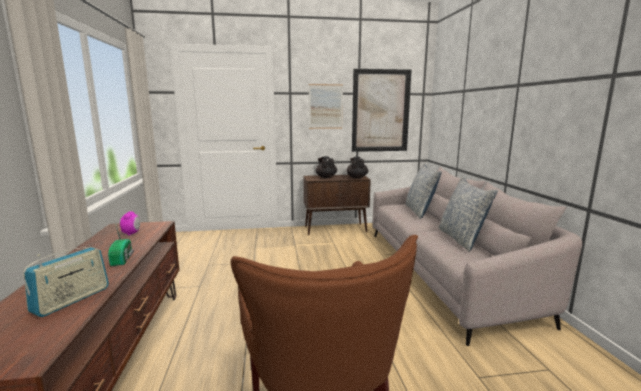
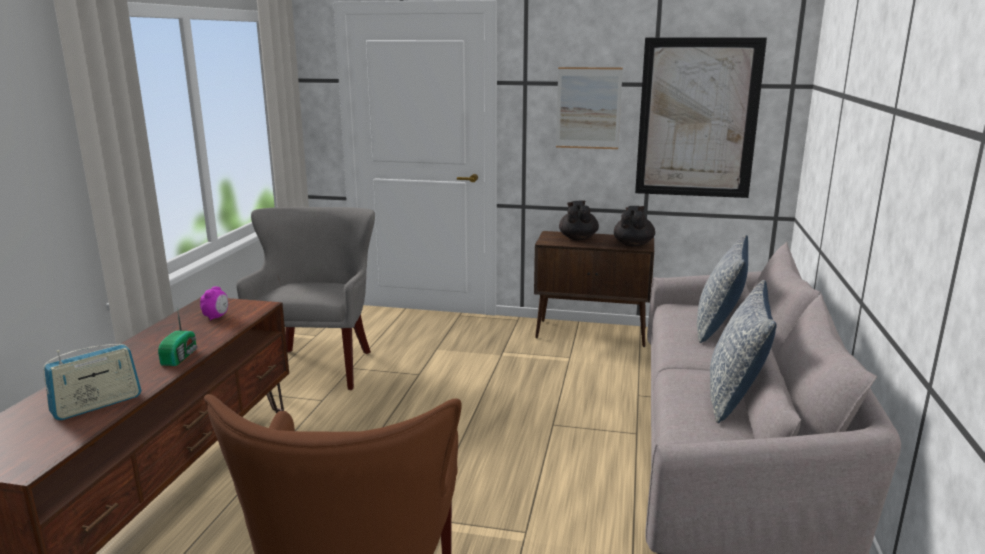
camera: 20 degrees right, 5 degrees up
none -> grey armchair [236,207,375,390]

